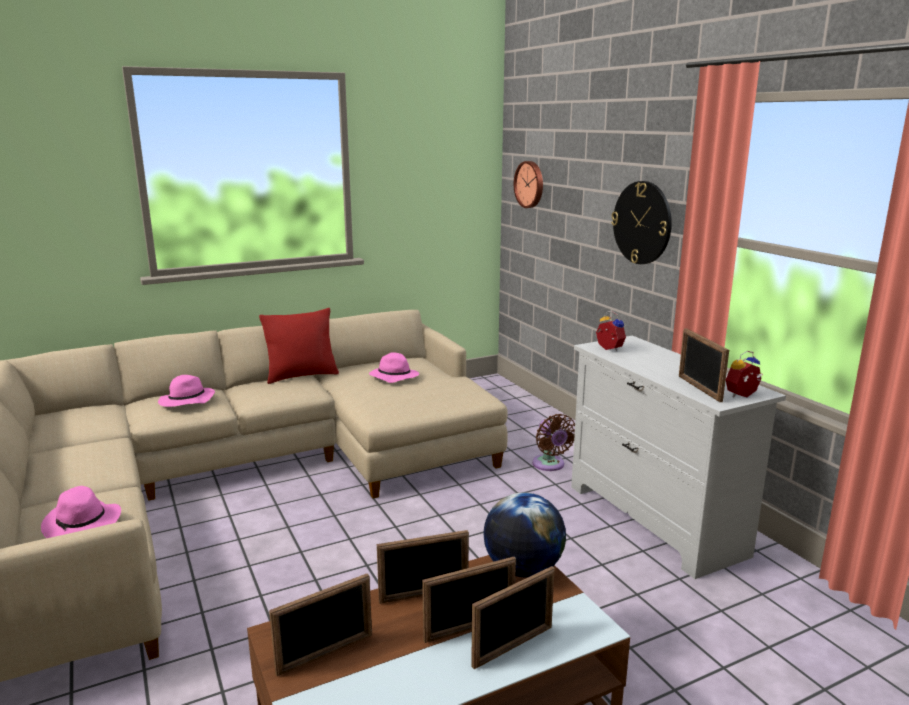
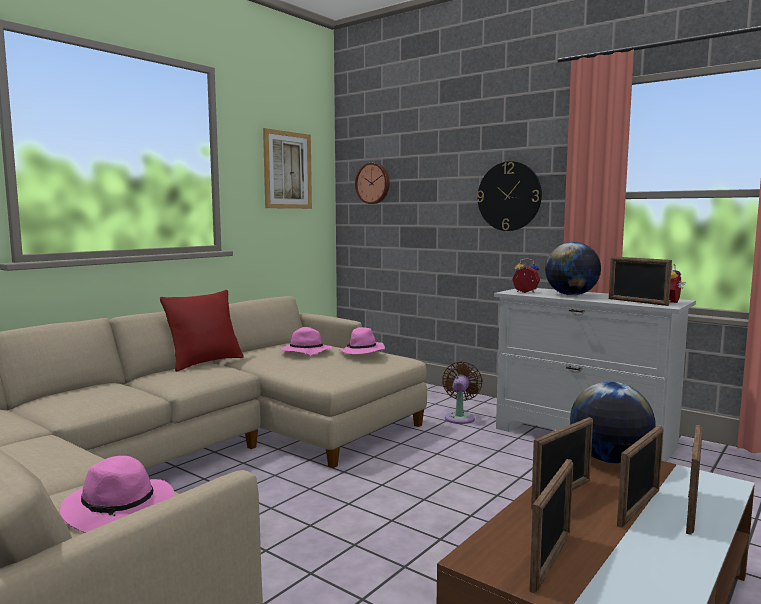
camera: 25 degrees left, 10 degrees down
pink hat [158,375,215,407] -> pink hat moved to [340,327,385,354]
brown fan [532,414,575,471] -> brown fan turned 120 degrees counterclockwise [442,361,483,424]
none -> picture [263,128,312,209]
none -> globe [545,242,601,296]

